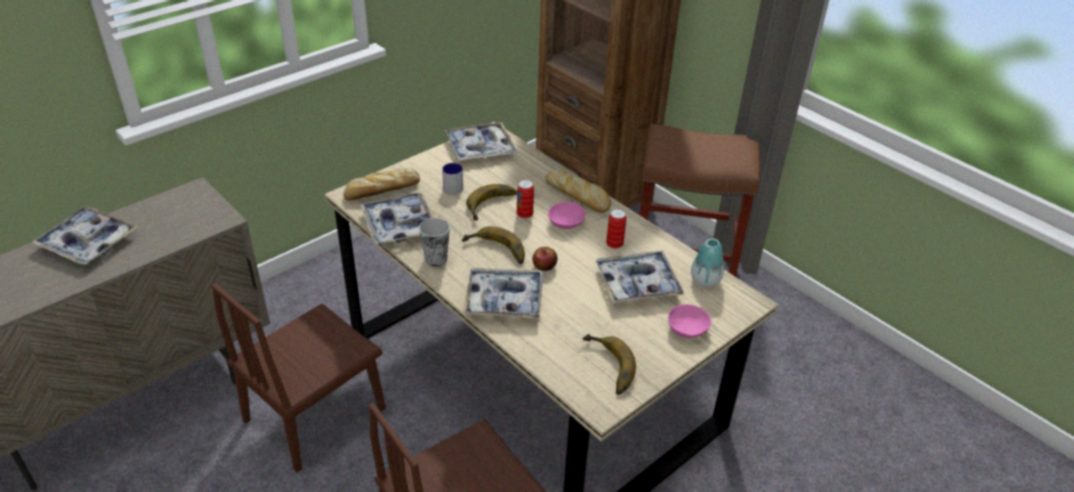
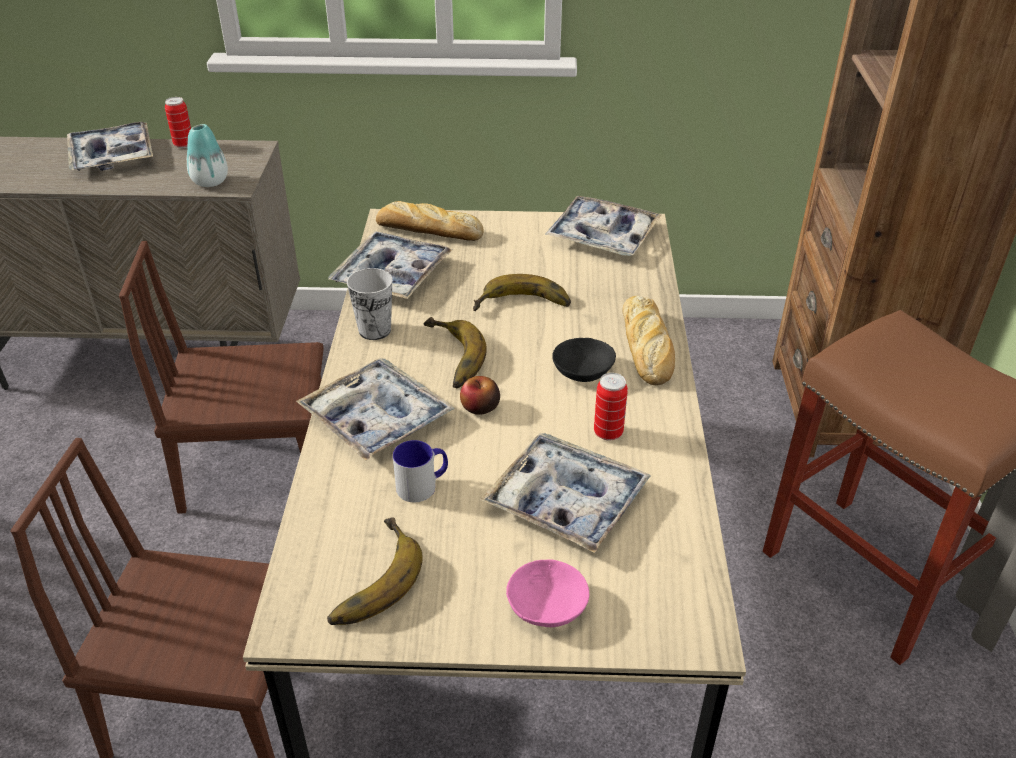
camera: 45 degrees right, 0 degrees up
mug [442,163,463,195] -> mug moved to [393,440,448,502]
can [517,180,534,219] -> can moved to [165,97,191,148]
pink bowl [548,202,585,229] -> black bowl [552,338,616,382]
vase [691,239,724,287] -> vase moved to [187,124,228,187]

